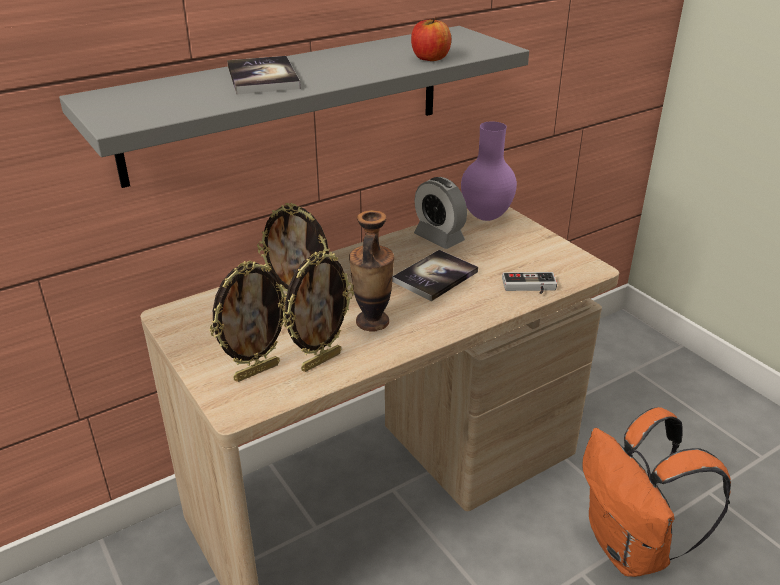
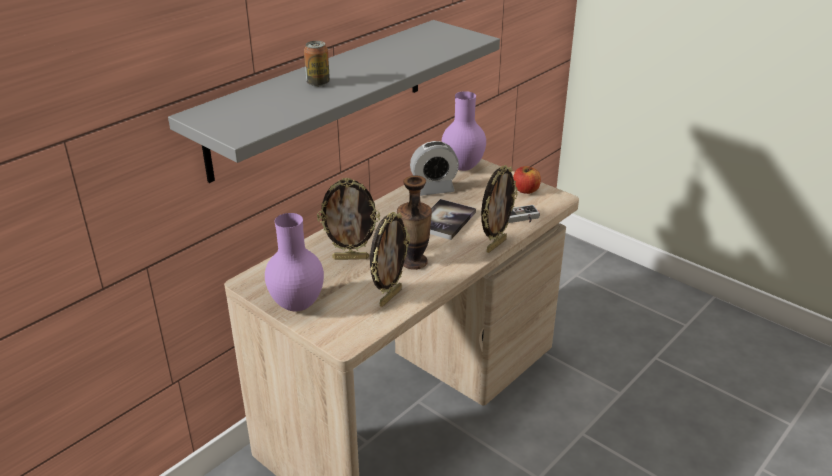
camera: 15 degrees left, 0 degrees up
picture frame [210,261,287,382] -> picture frame moved to [481,165,517,253]
book [227,56,301,95] -> can [304,41,330,87]
apple [411,17,451,61] -> apple moved to [513,166,541,194]
alarm clock [414,177,467,249] -> alarm clock turned 45 degrees counterclockwise [410,141,459,196]
orange backpack [582,407,731,577] -> none
none -> purple vase [265,213,324,311]

